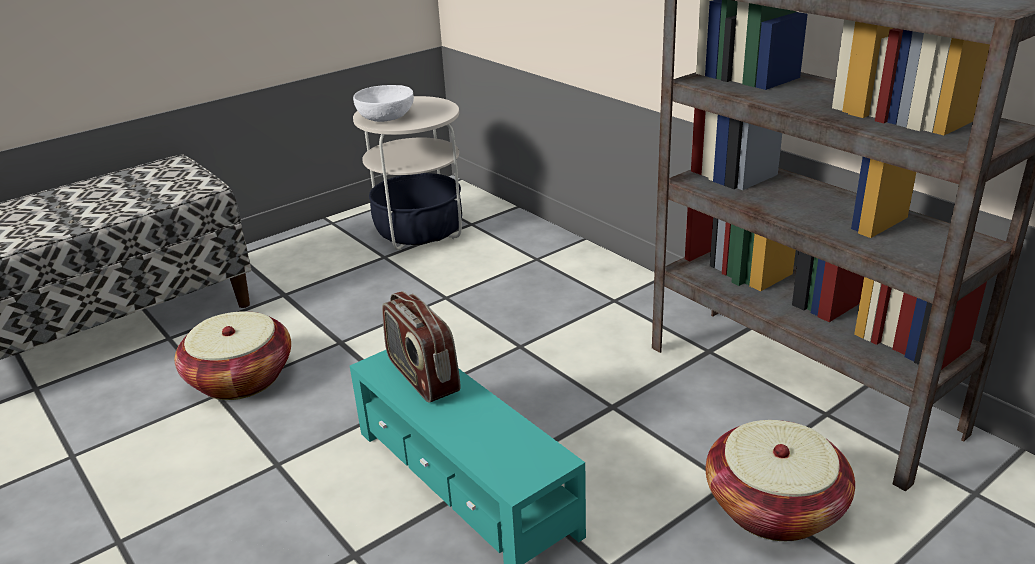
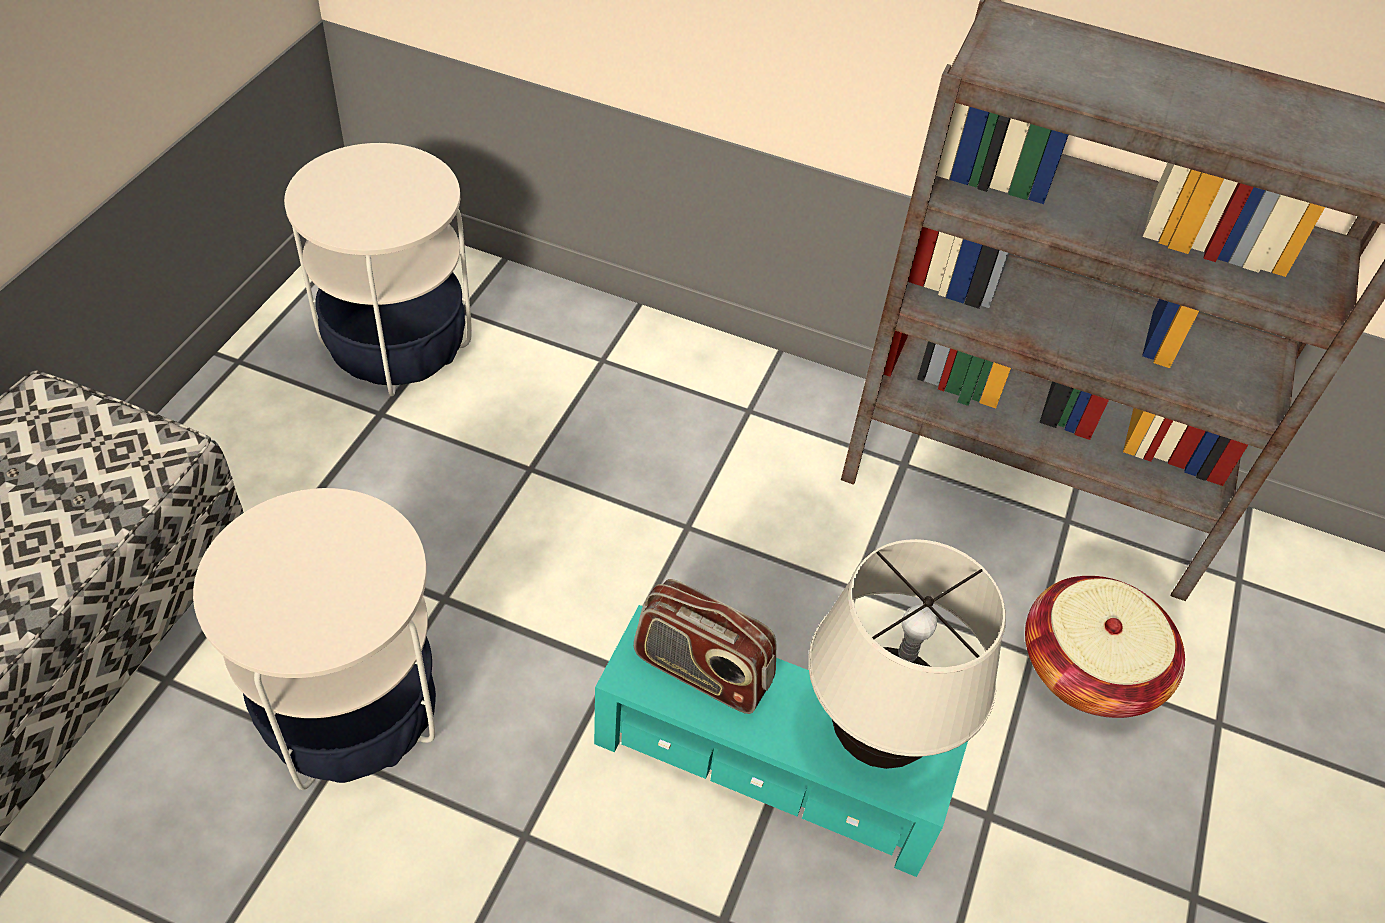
camera: 35 degrees left, 20 degrees up
basket [175,311,291,400] -> beige side table [193,488,436,790]
white bowl [353,85,414,122] -> none
none -> beige table lamp [808,539,1006,769]

